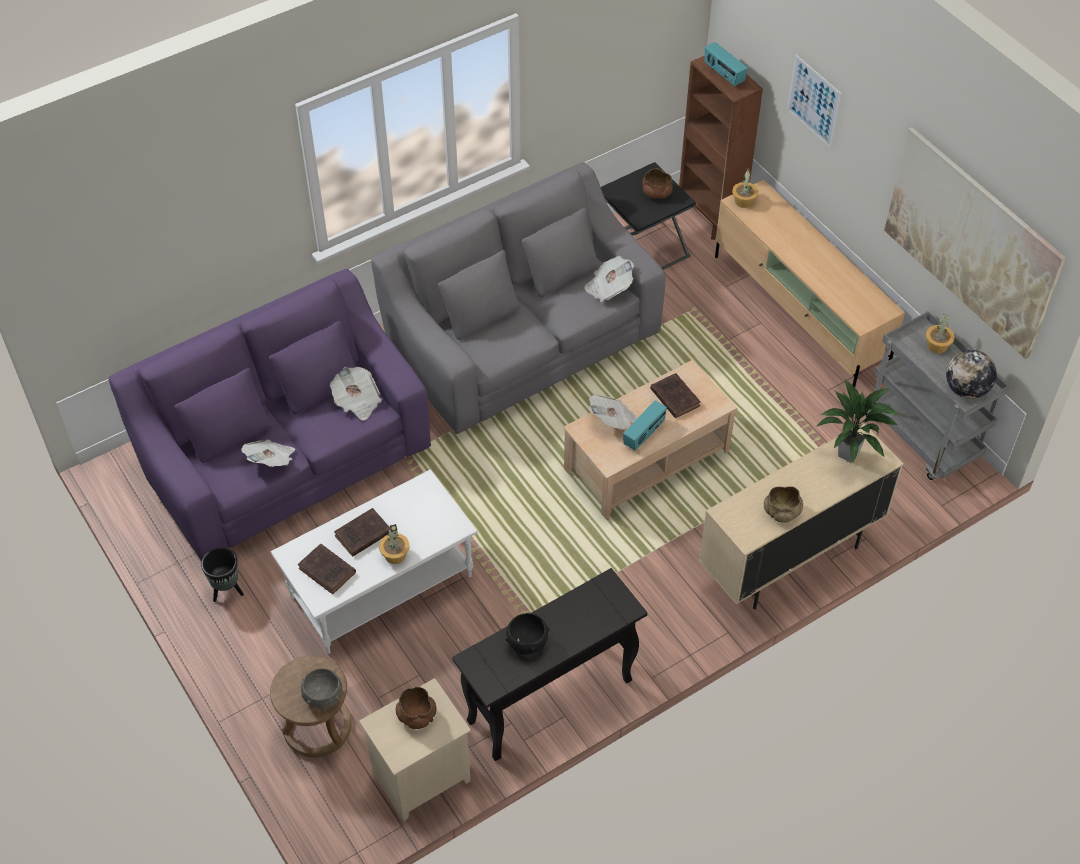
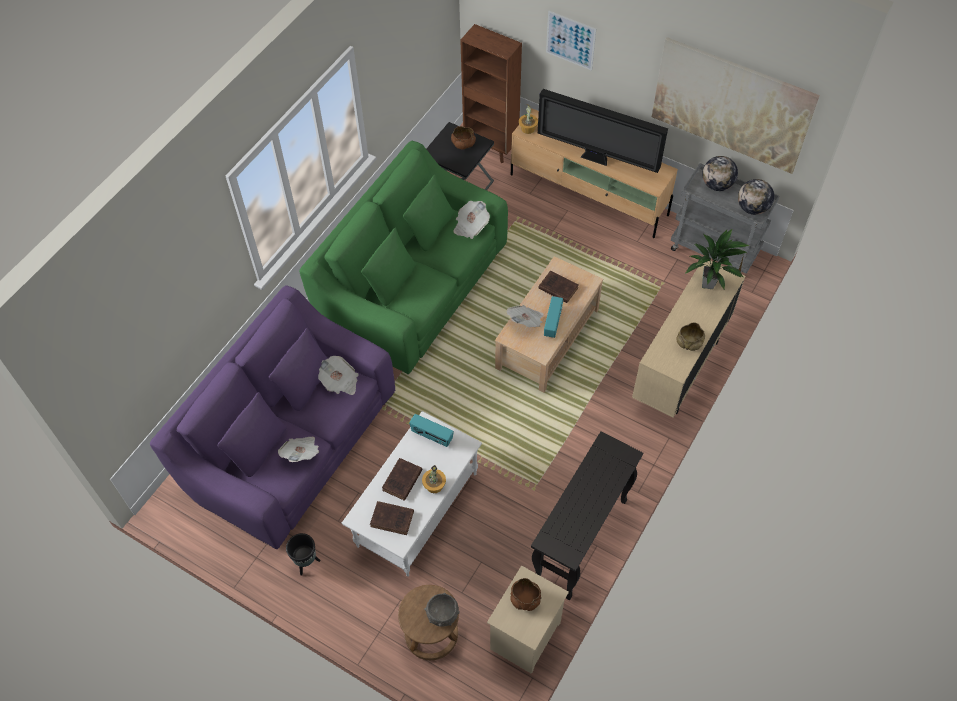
camera: 25 degrees left, 5 degrees up
grey sofa [371,162,665,434] -> green sofa [299,141,508,374]
black bowl [505,613,550,654] -> none
radio [705,42,748,87] -> radio moved to [409,414,454,447]
potted plant [925,313,955,354] -> globe [702,156,738,191]
none -> television [538,89,668,173]

